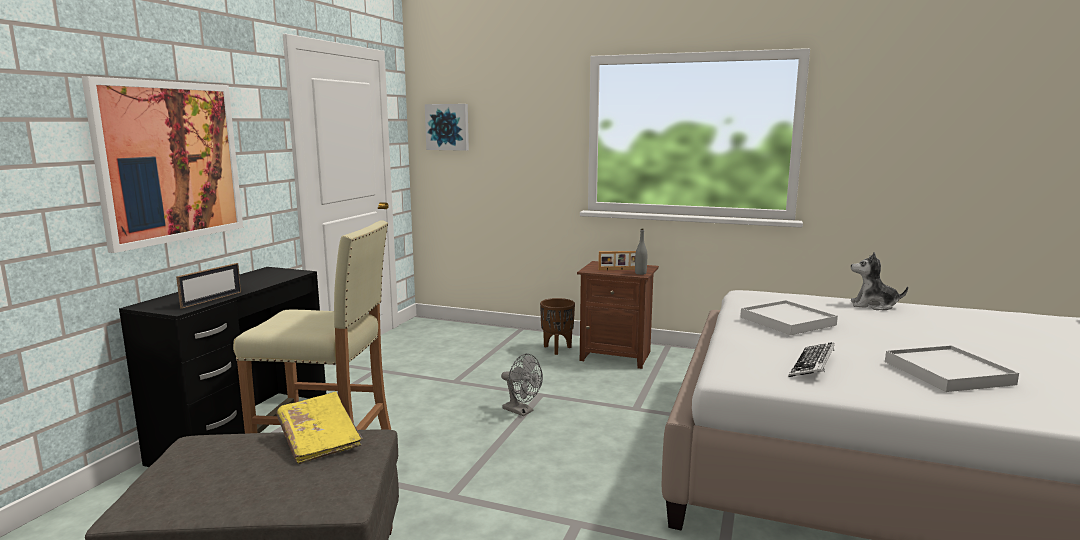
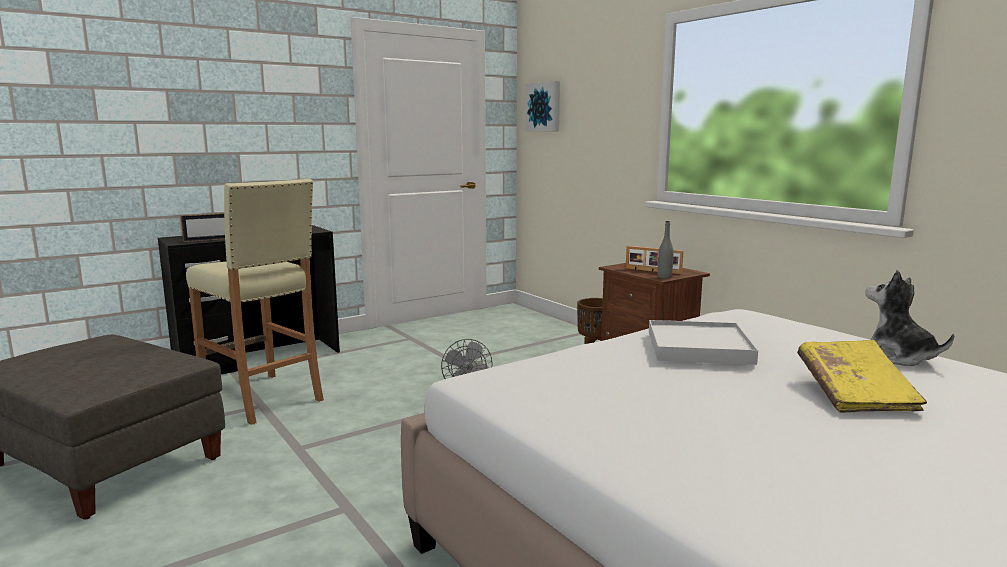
camera: 35 degrees right, 0 degrees up
picture [81,76,243,253] -> none
yellow book [277,391,362,464] -> yellow book moved to [797,340,927,413]
keyboard [789,342,835,377] -> none
white tray [885,345,1019,392] -> none

